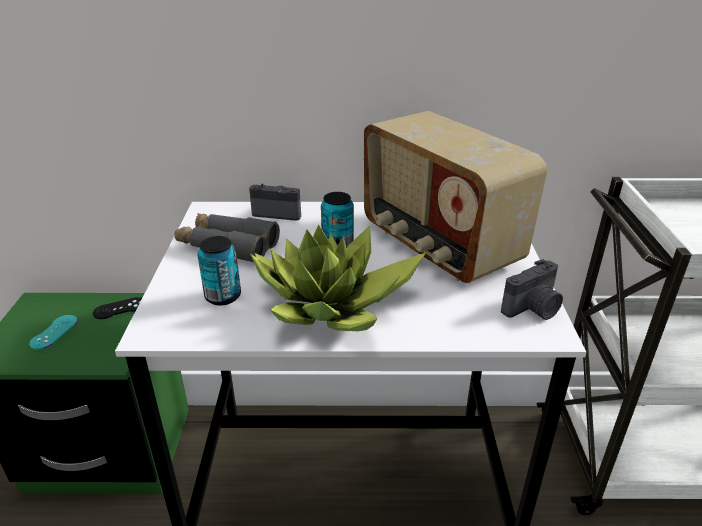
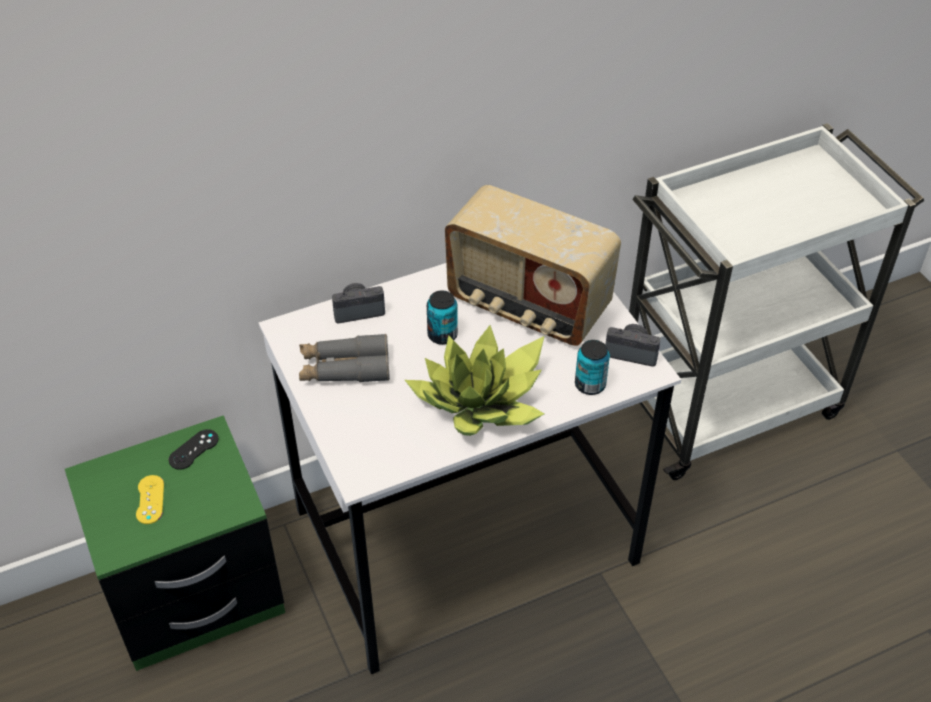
camera: 25 degrees left, 15 degrees up
turquoise game controller [29,315,78,350] -> yellow game controller [136,475,164,524]
can [197,236,241,305] -> can moved to [575,340,610,395]
camera [501,259,563,320] -> camera turned 105 degrees counterclockwise [605,324,661,367]

